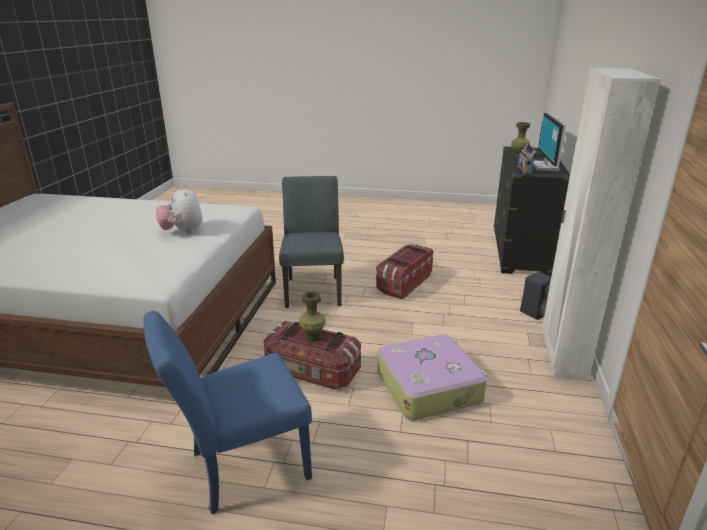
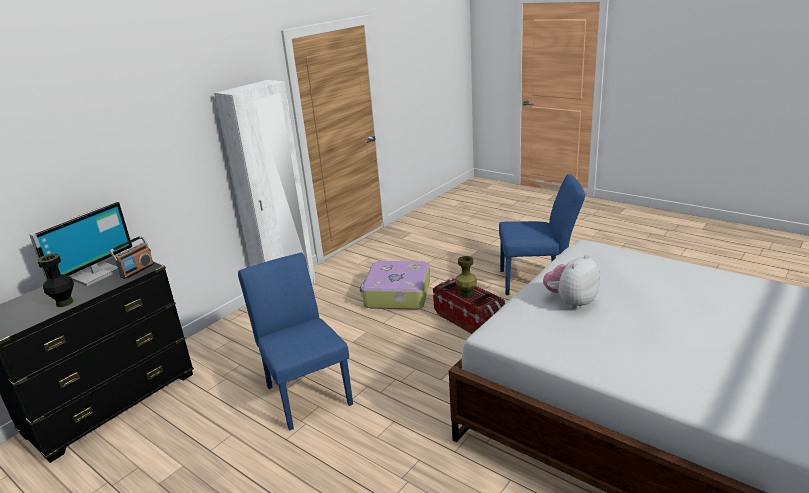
camera: 150 degrees left, 0 degrees up
plush toy [156,186,203,233] -> plush toy turned 135 degrees counterclockwise [543,254,600,309]
grey chair [279,176,344,308] -> none
storage box [376,244,433,300] -> blue chair [238,253,353,431]
green vase [511,122,530,159] -> black vase [37,253,74,307]
black speaker [520,272,551,320] -> none

